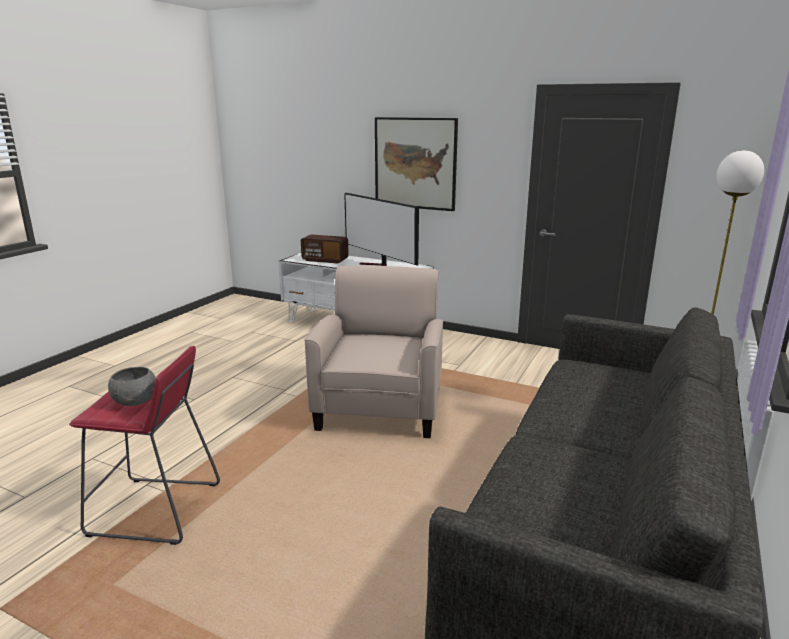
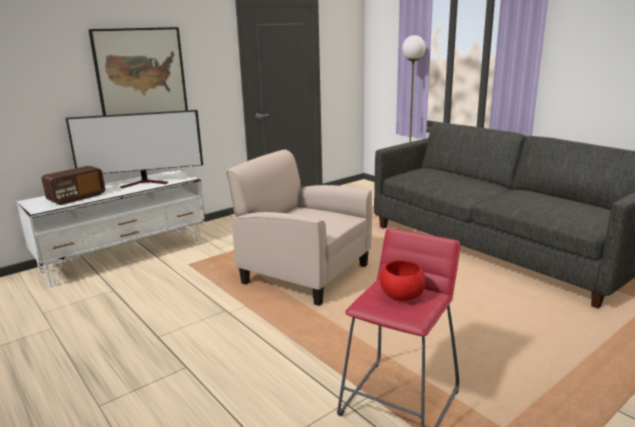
camera: 65 degrees left, 0 degrees up
grey bowl [108,367,156,406] -> red bowl [380,260,426,301]

